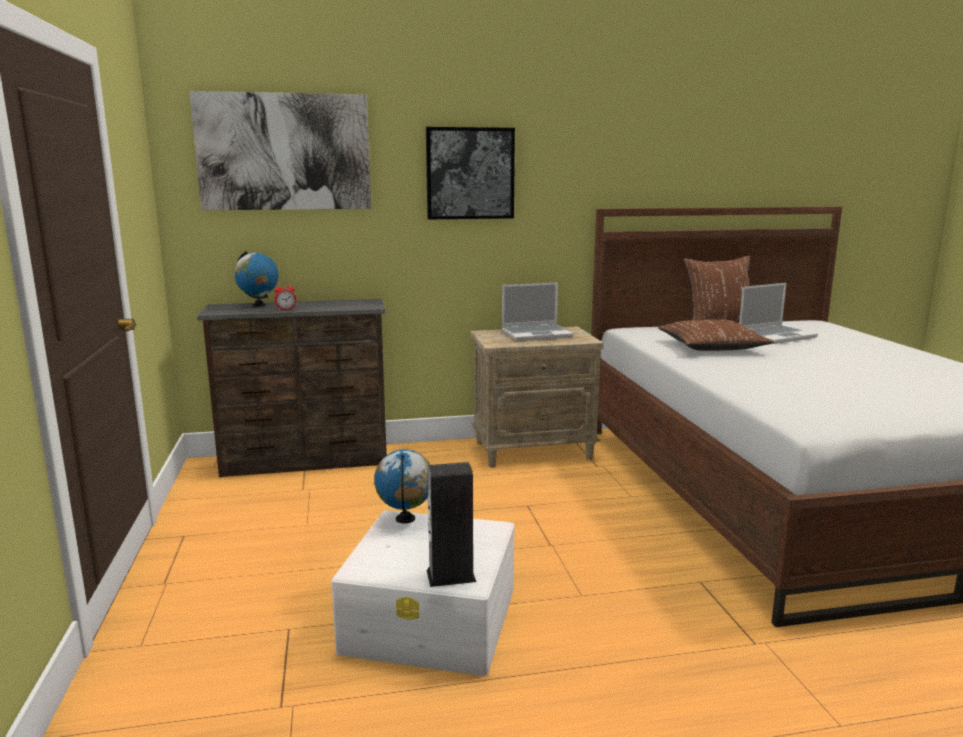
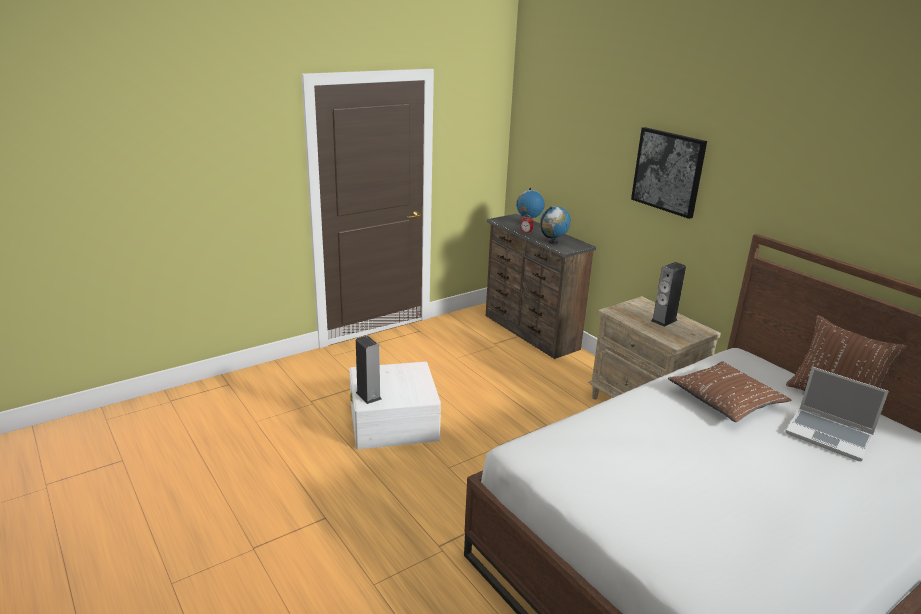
camera: 65 degrees right, 10 degrees up
picture [189,91,371,210] -> none
globe [374,449,430,523] -> globe moved to [540,206,571,245]
laptop [502,283,573,341] -> speaker [651,262,686,327]

